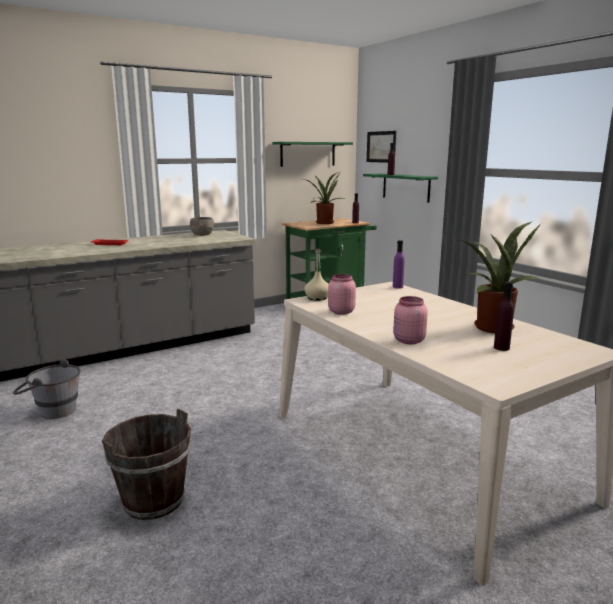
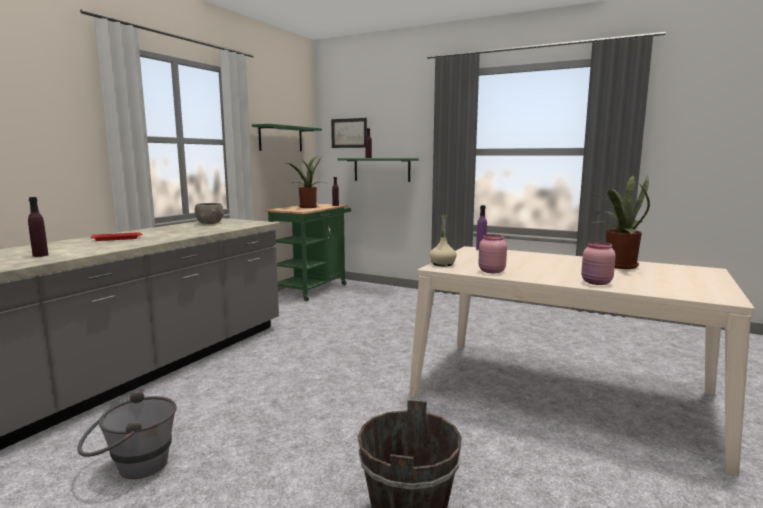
camera: 30 degrees left, 5 degrees down
purple bottle [494,282,514,351] -> purple bottle moved to [28,197,48,257]

